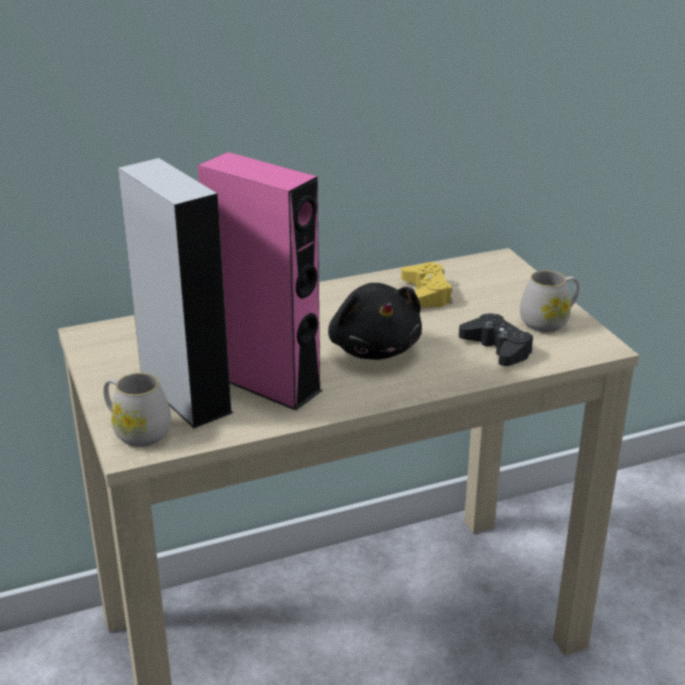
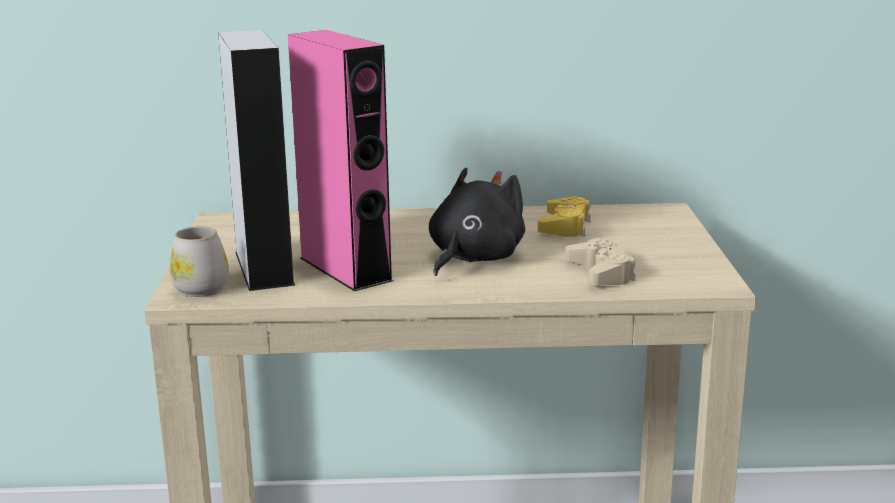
camera: 20 degrees right, 10 degrees down
black plush toy [328,283,422,360] -> black plush toy turned 150 degrees counterclockwise [429,168,525,276]
black game controller [459,313,533,366] -> beige game controller [565,238,635,285]
white mug [520,270,579,333] -> none

